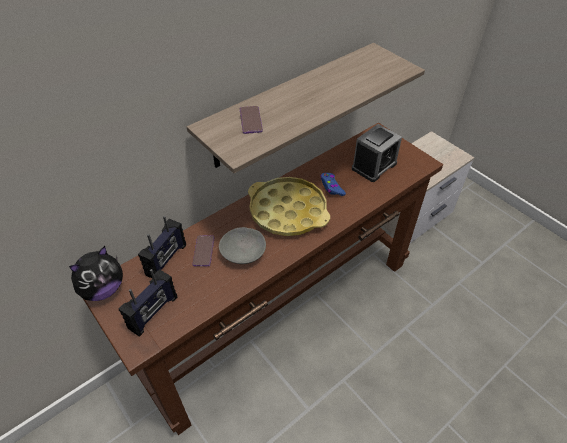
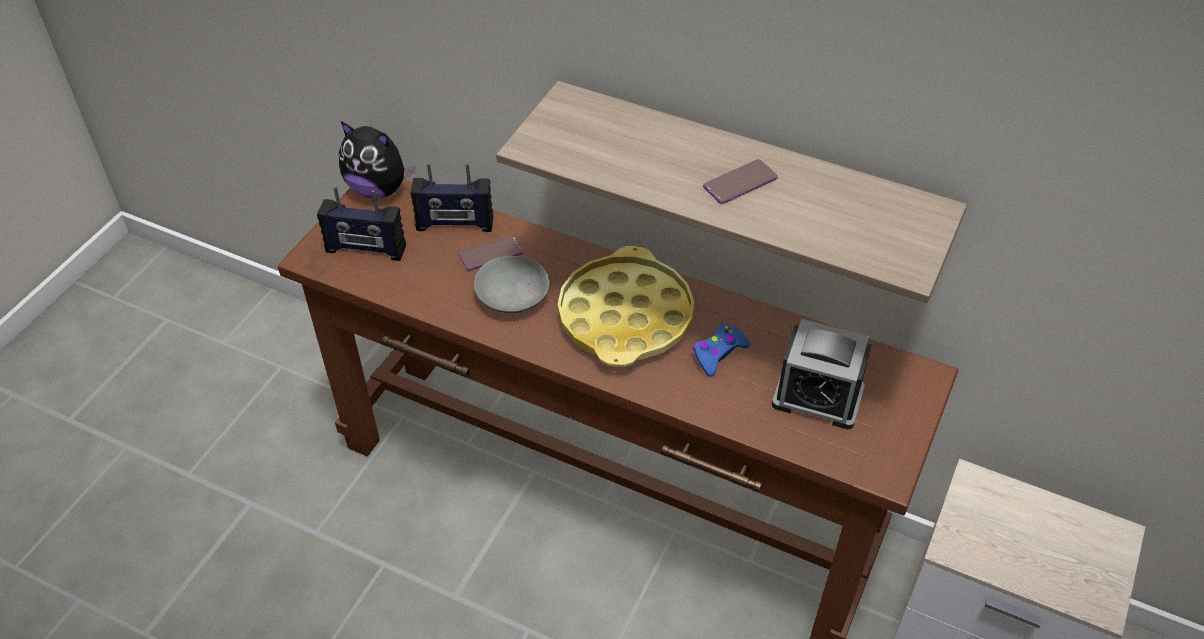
camera: 65 degrees right, 0 degrees up
phone [240,106,263,134] -> phone moved to [703,159,778,204]

